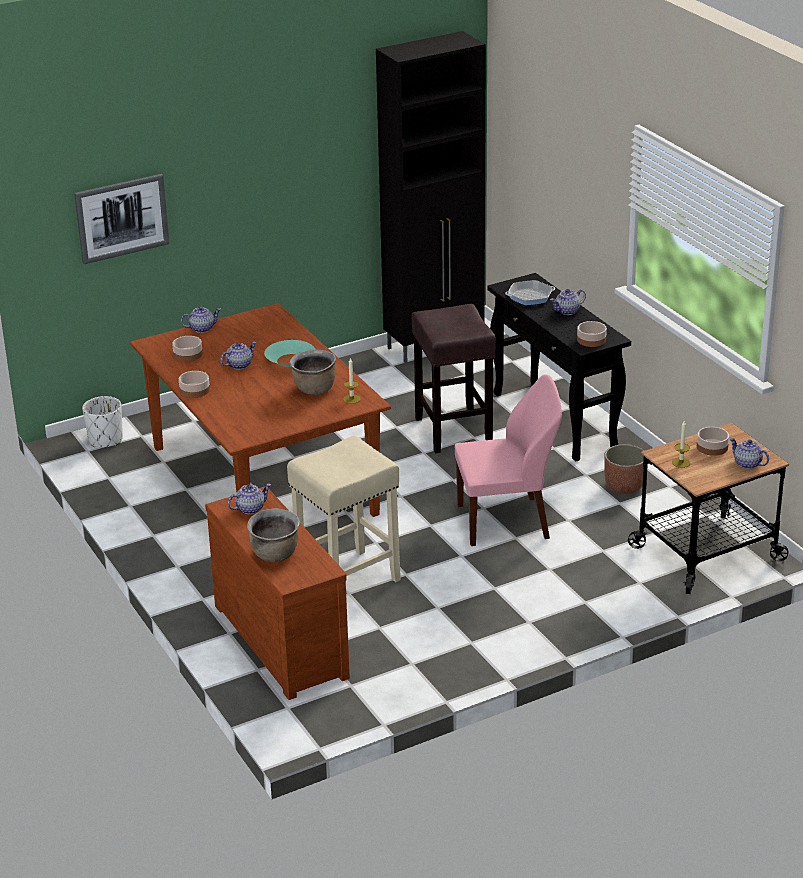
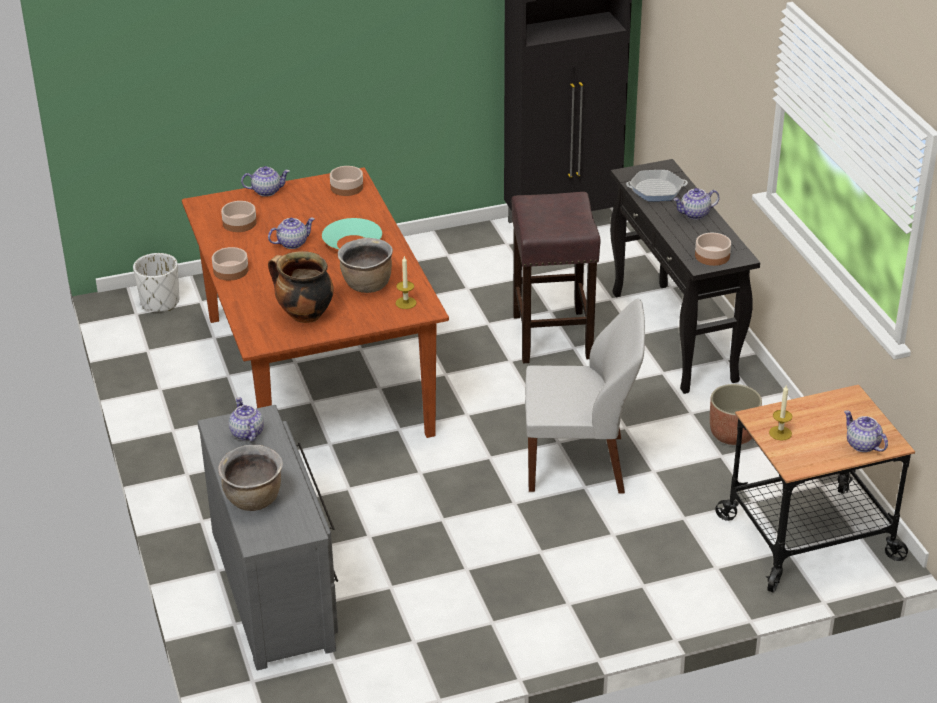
camera: 10 degrees right, 5 degrees up
picture [74,174,170,264] -> none
brown dresser [205,486,350,700] -> grey dresser [197,405,338,670]
teapot [228,484,271,514] -> teapot turned 90 degrees counterclockwise [229,397,264,442]
beige stool [287,436,401,583] -> none
pink chair [455,374,562,546] -> white chair [525,299,645,494]
bowl [697,427,729,456] -> bowl moved to [330,166,363,196]
none -> cooking pot [268,251,334,323]

